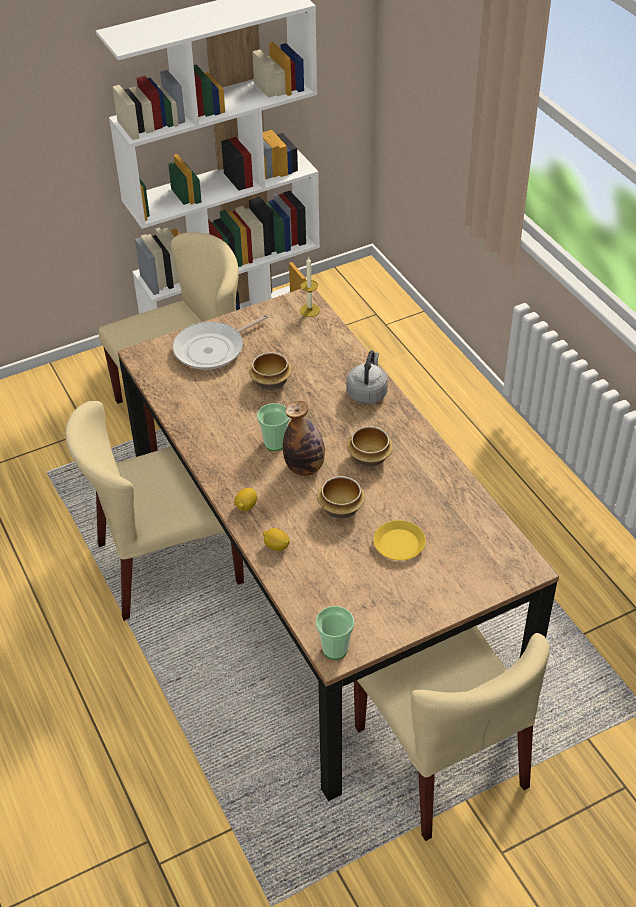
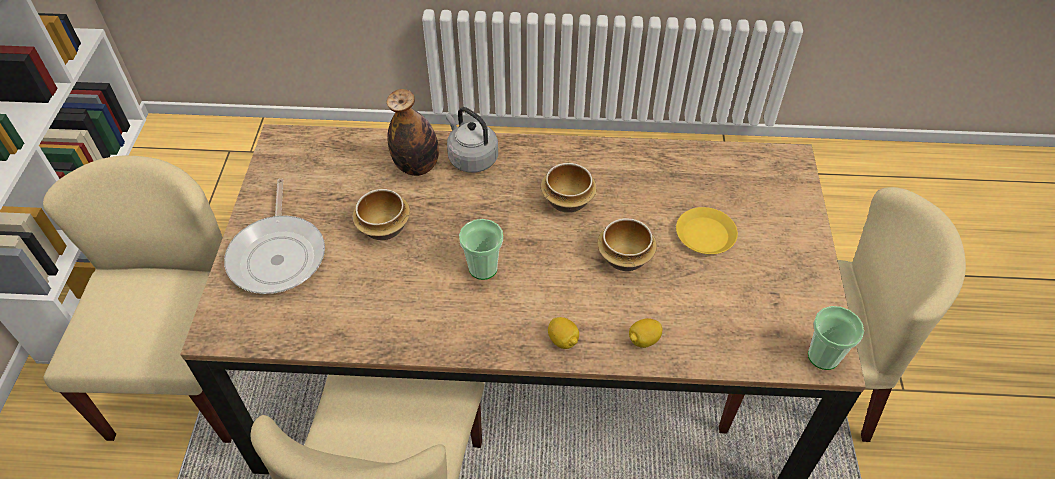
camera: 60 degrees left, 5 degrees up
bottle [283,401,325,476] -> bottle moved to [387,89,439,176]
candle [300,257,320,317] -> none

